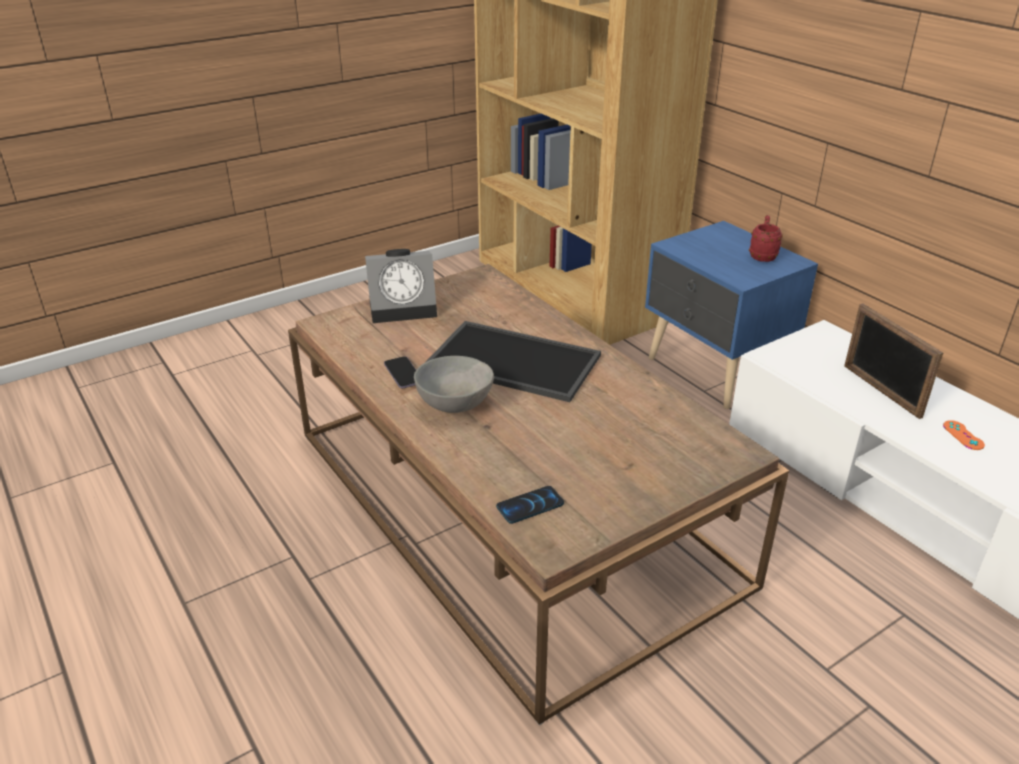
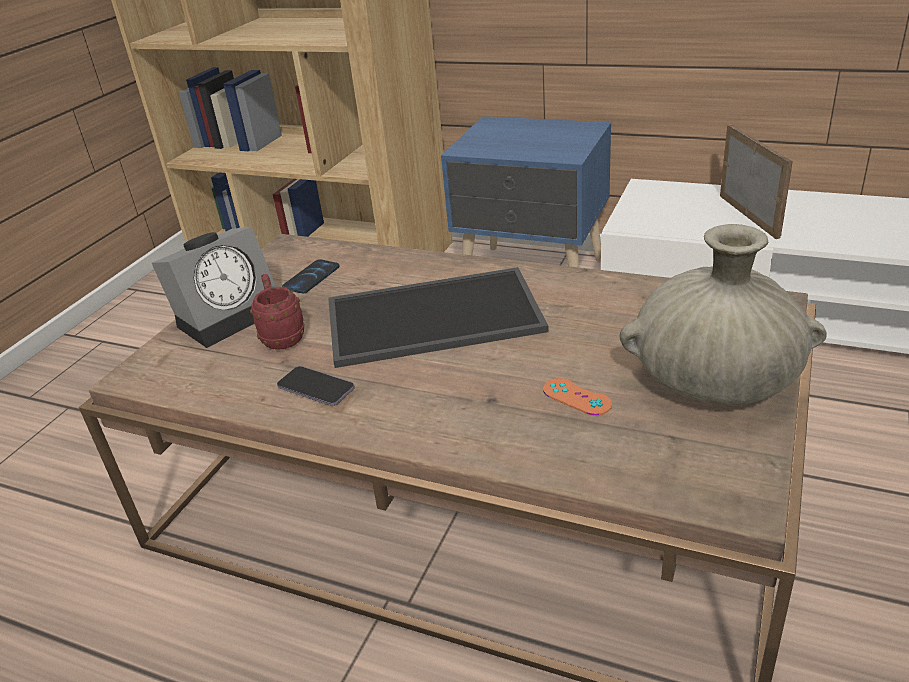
camera: 30 degrees left, 0 degrees up
grey bowl [414,356,494,413] -> none
phone [496,486,564,524] -> phone moved to [282,259,339,293]
red mug [749,215,783,262] -> red mug moved to [250,274,304,350]
picture frame [844,304,943,419] -> picture frame turned 135 degrees counterclockwise [720,124,793,239]
orange game controller [943,420,985,450] -> orange game controller moved to [543,378,612,415]
none -> beige vase [620,224,827,406]

